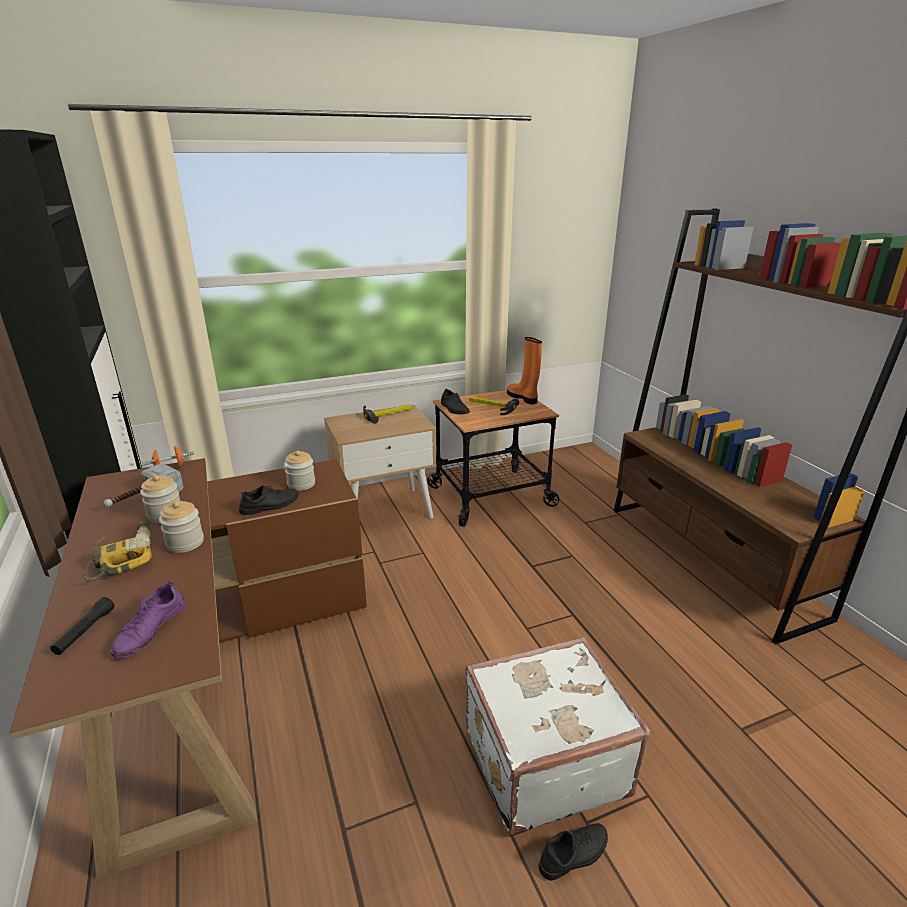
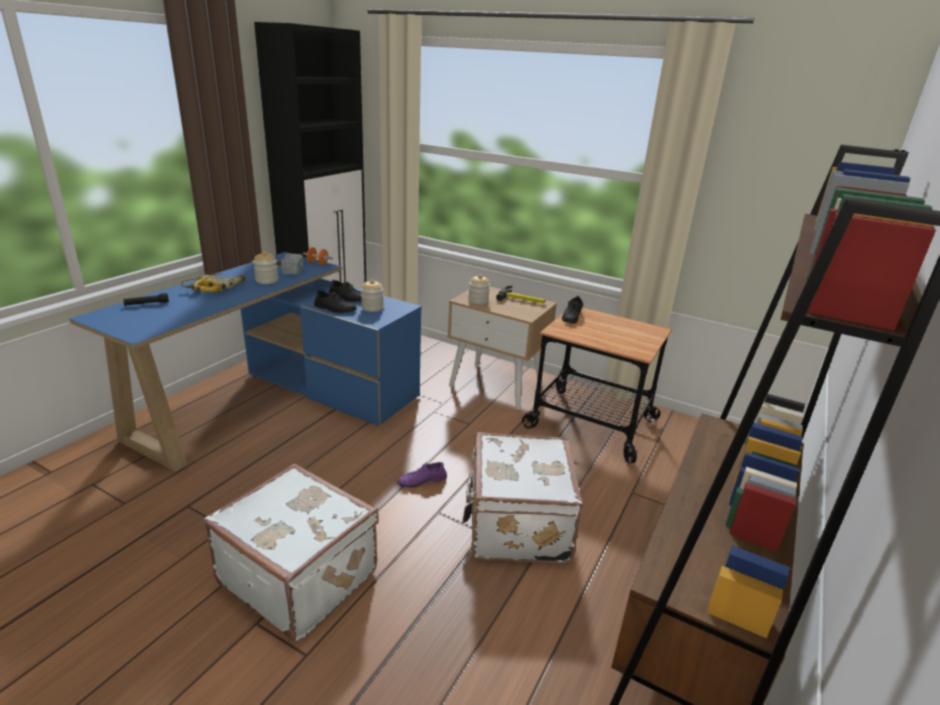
camera: 50 degrees right, 0 degrees up
brown desk [10,458,367,880] -> blue desk [69,252,422,472]
purple shoe [111,581,186,658] -> purple shoe moved to [397,462,447,488]
jar [159,501,204,553] -> jar moved to [468,275,490,305]
hammer [469,397,519,415] -> none
orange boot [507,337,542,404] -> none
black shoe [539,823,608,881] -> black shoe moved to [329,280,361,302]
none -> white suitcase [463,432,583,564]

